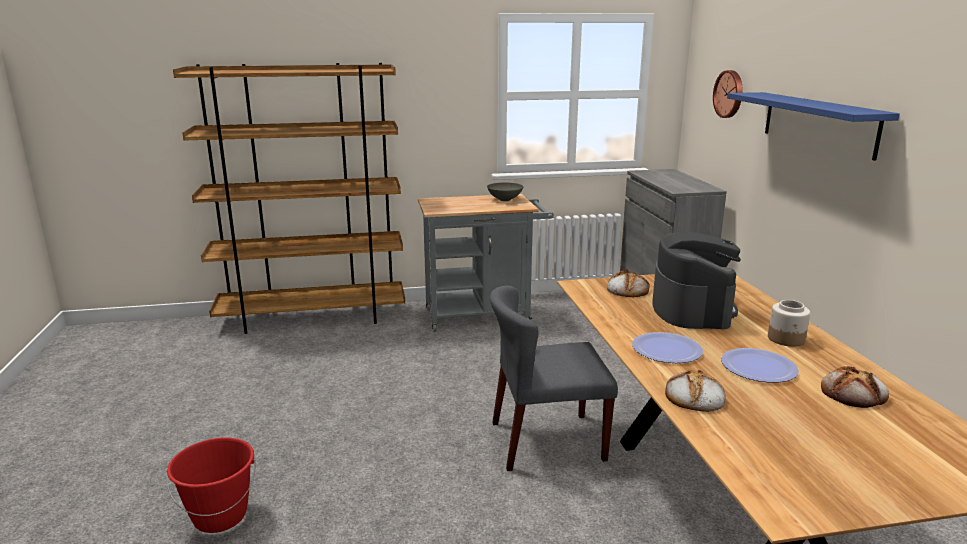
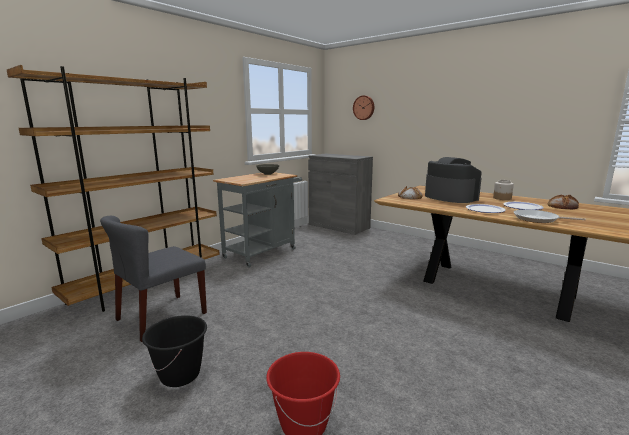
camera: 40 degrees left, 5 degrees down
grey chair [490,285,618,471] -> grey chair moved to [100,216,207,342]
bread [665,370,726,412] -> frying pan [514,209,586,223]
blue shelf [727,92,900,161] -> none
none -> black bucket [142,315,207,387]

